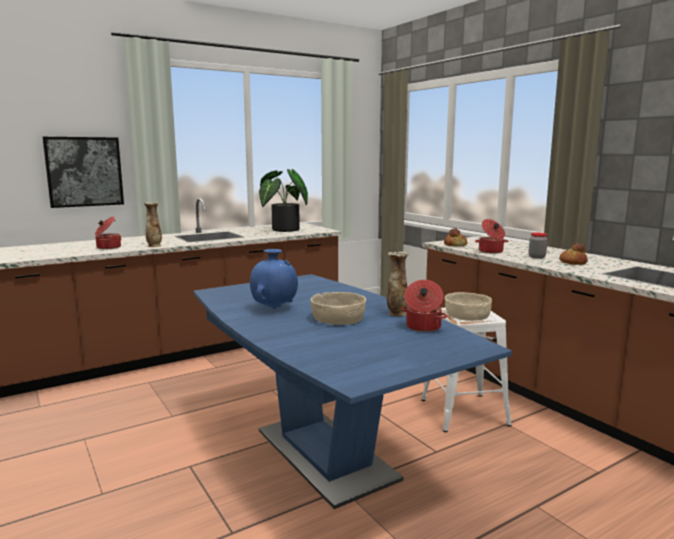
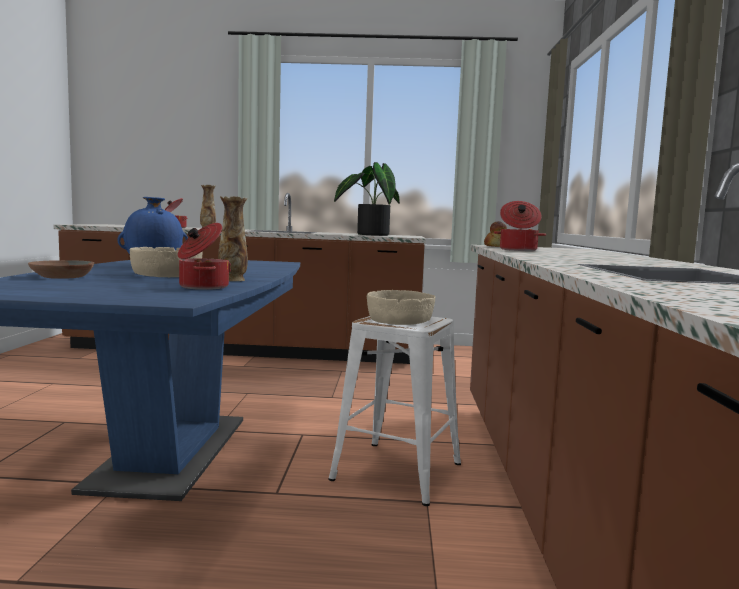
camera: 35 degrees right, 5 degrees down
picture [42,137,124,208] -> none
jar [529,233,547,259] -> none
bread [559,243,588,265] -> none
none -> brown bowl [28,260,94,279]

